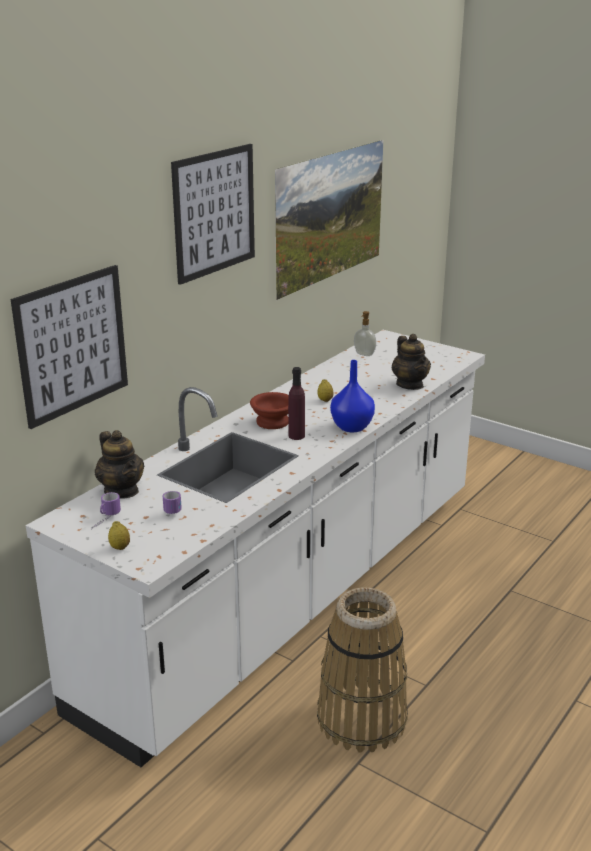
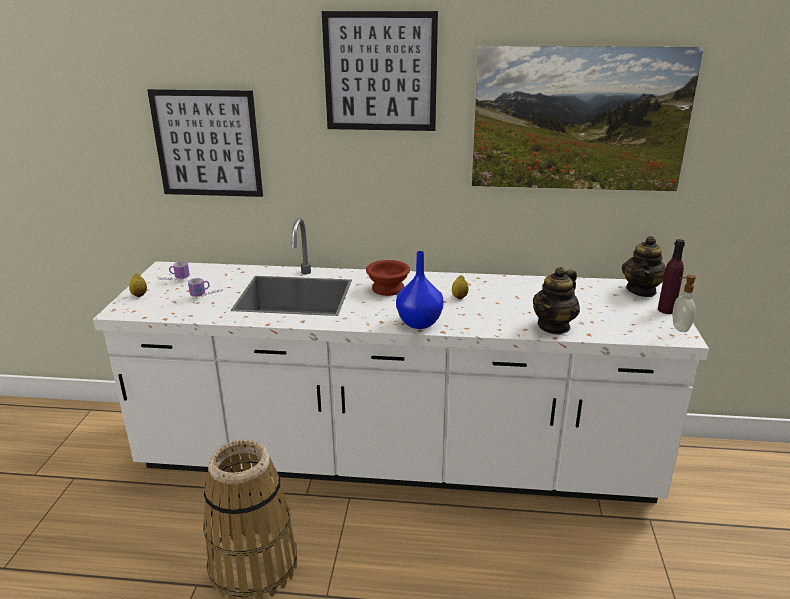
camera: 60 degrees right, 0 degrees up
teapot [95,430,144,498] -> teapot moved to [622,236,666,297]
purple bottle [288,367,305,440] -> purple bottle moved to [658,239,685,314]
soap dispenser [354,311,376,356] -> soap dispenser moved to [672,275,696,332]

